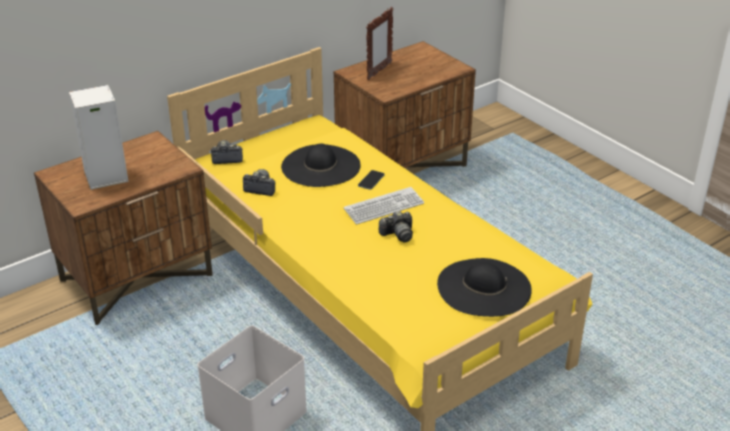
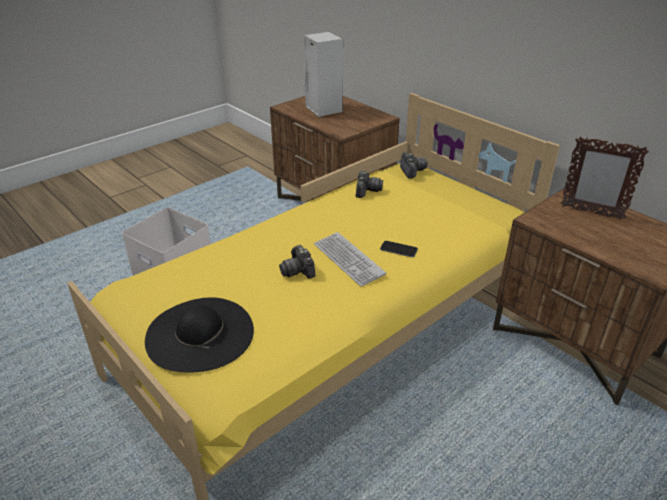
camera: 85 degrees right, 0 degrees up
black hat [281,144,361,187] -> none

